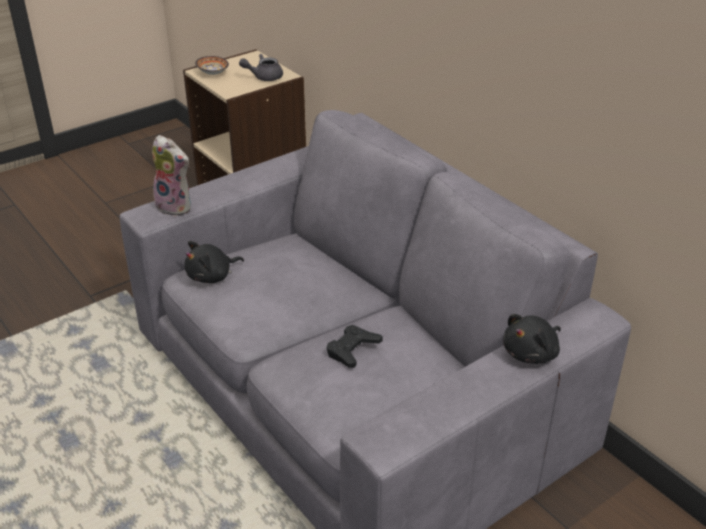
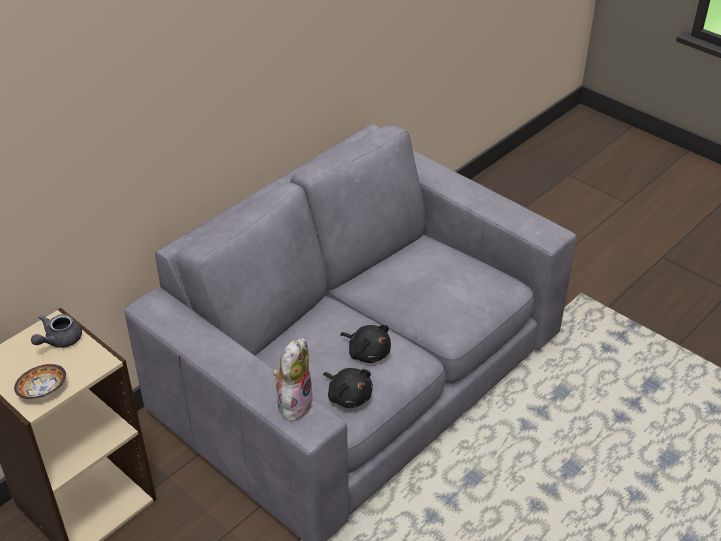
camera: 100 degrees left, 5 degrees up
grey teapot [239,54,283,81] -> grey teapot turned 60 degrees clockwise [31,314,82,348]
black game controller [327,325,383,368] -> none
black plush toy [503,314,561,364] -> black plush toy moved to [340,325,391,363]

